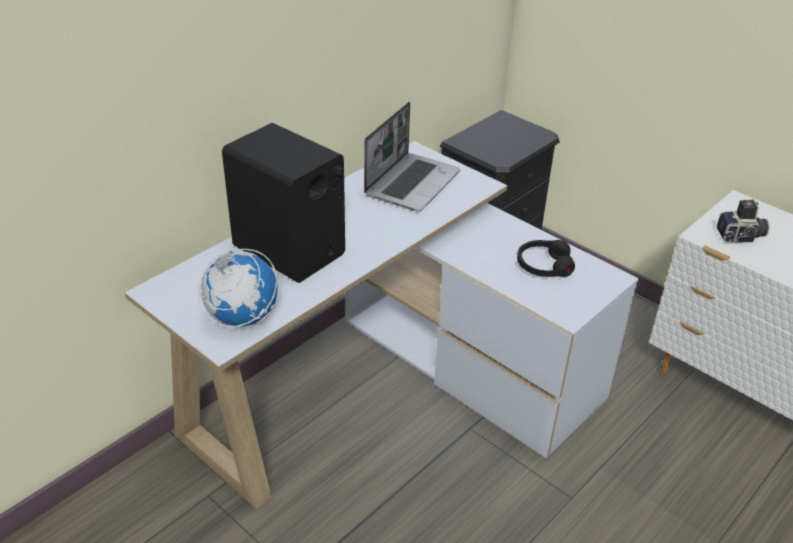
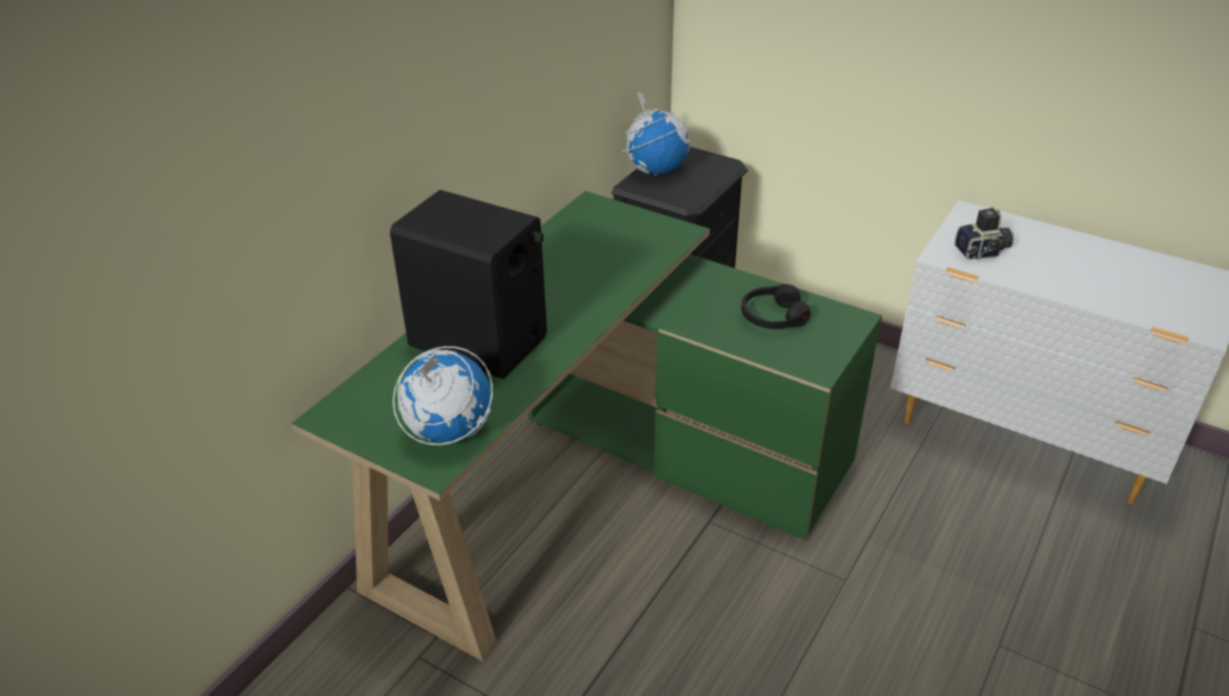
camera: 10 degrees left, 0 degrees up
white desk [125,141,639,509] -> green desk [291,191,882,661]
laptop [364,102,460,211] -> none
none -> globe [622,92,690,176]

